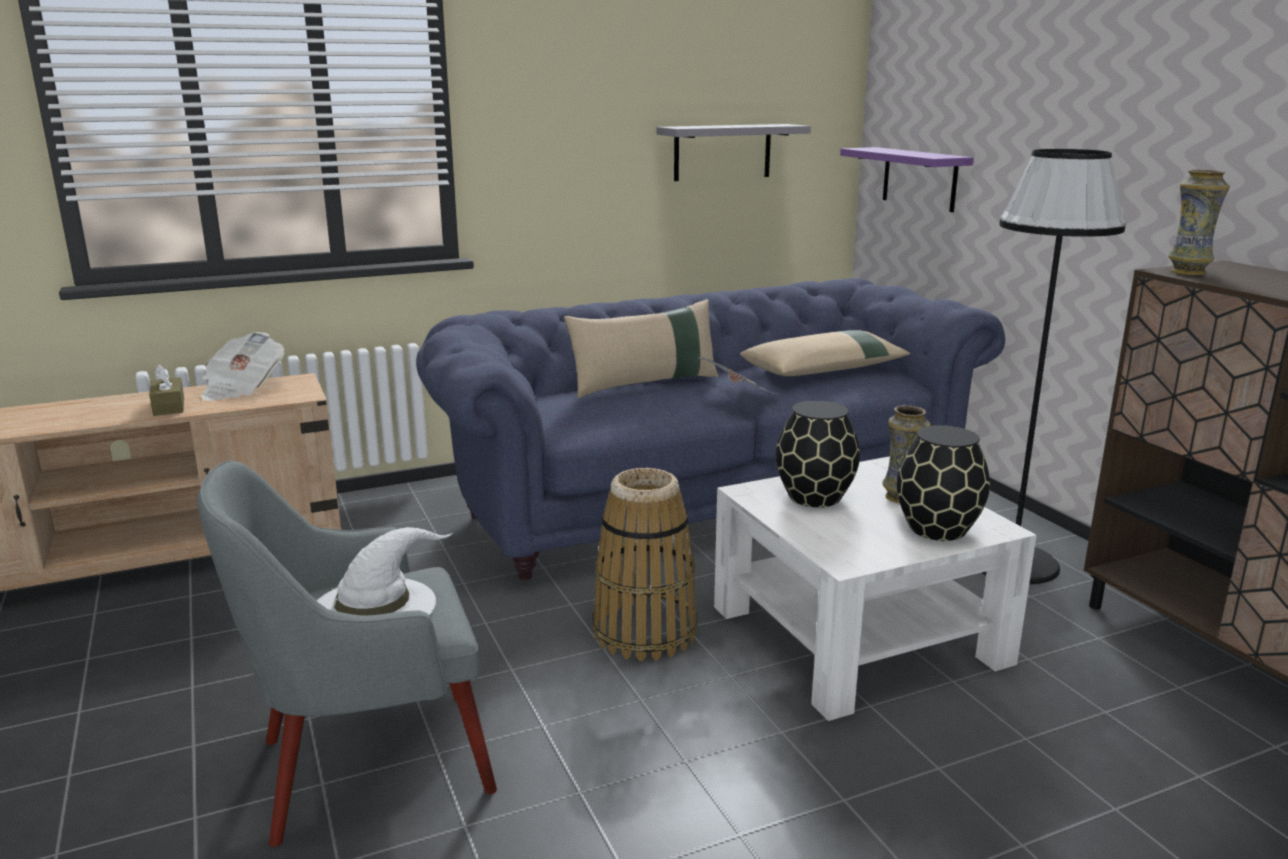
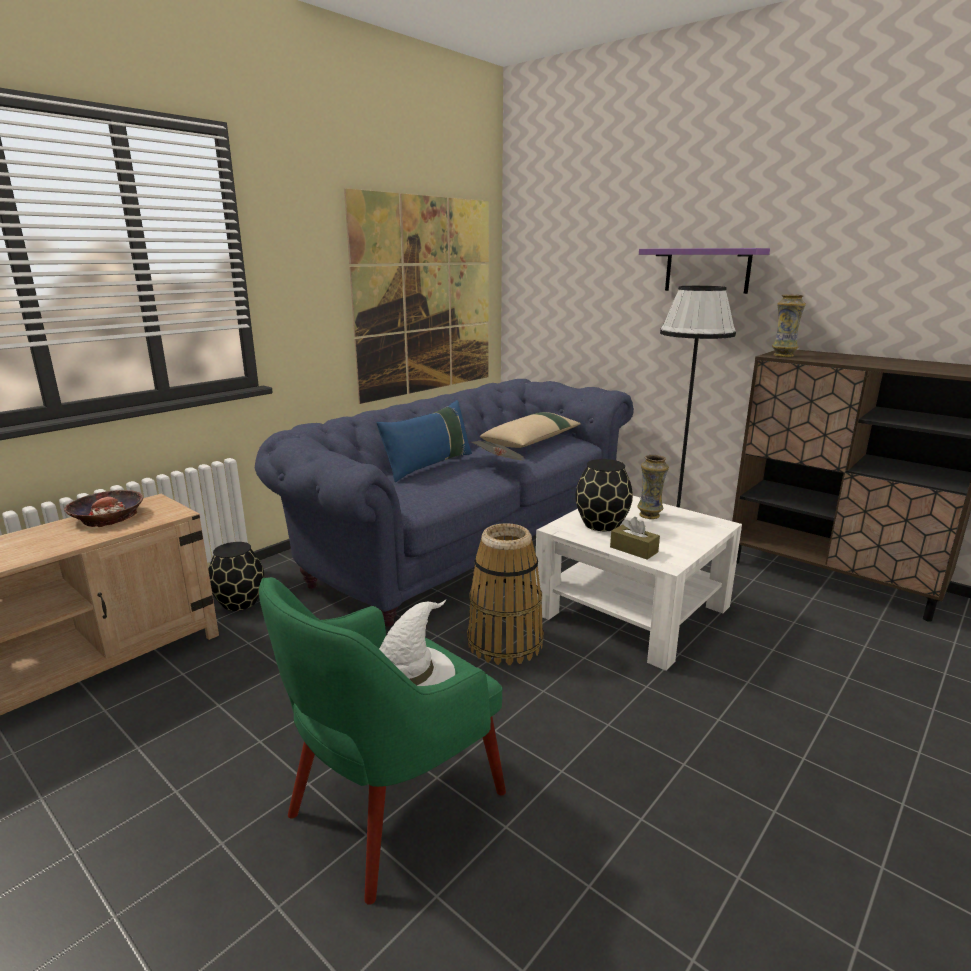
camera: 25 degrees left, 0 degrees up
brown tissue box [149,365,184,416] -> brown tissue box moved to [610,517,660,559]
grey armchair [197,461,497,847] -> green armchair [259,577,506,905]
newspaper [201,332,284,401] -> bowl [64,490,143,527]
beige pillow [564,299,719,398] -> blue pillow [376,400,472,482]
grey shelf [657,124,811,181] -> picture [344,188,489,404]
purple shelf [840,147,974,212] -> purple shelf moved to [639,248,770,294]
black vase [897,425,990,541] -> black vase moved to [208,542,264,611]

